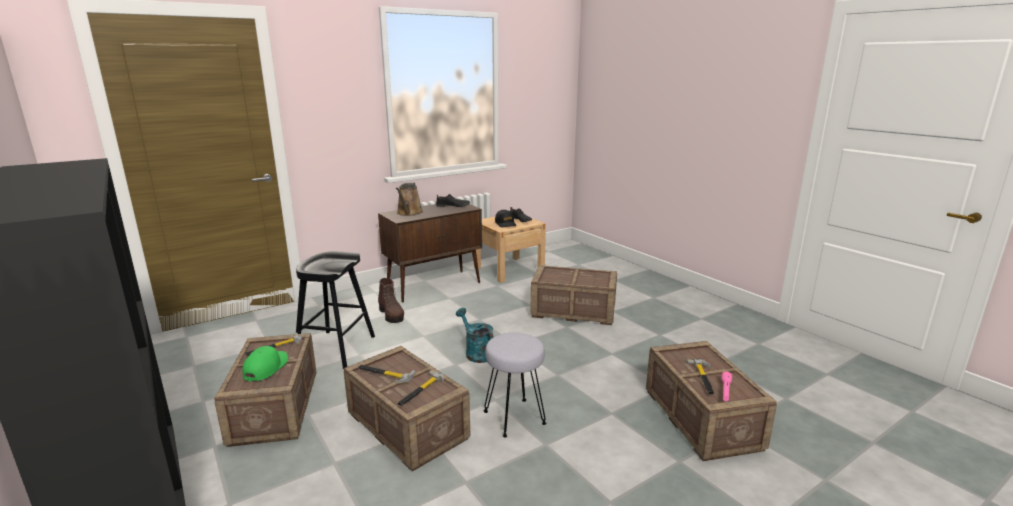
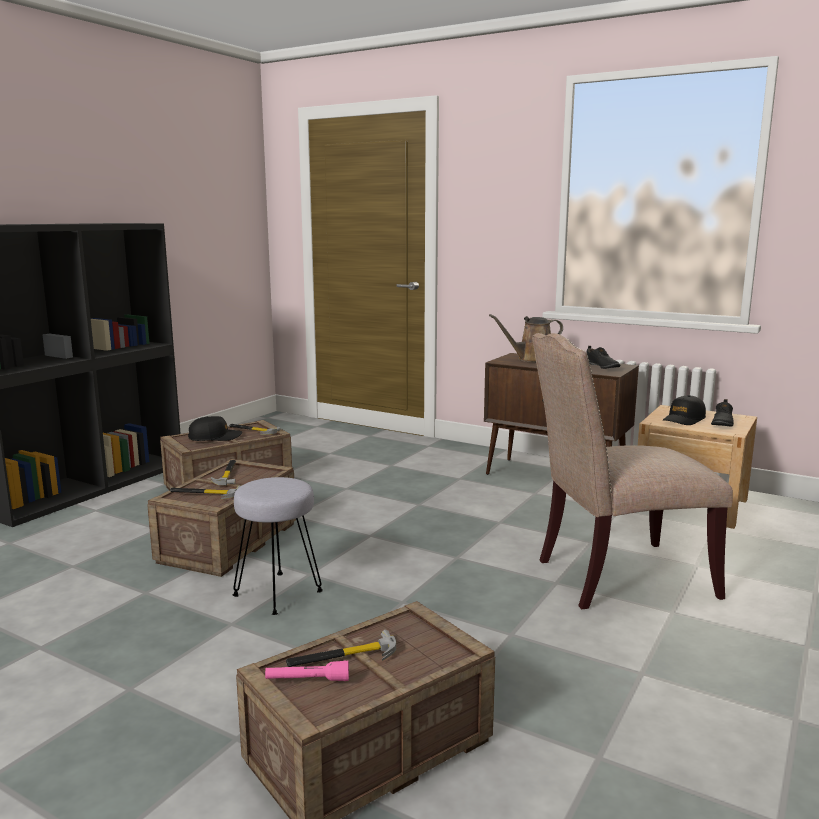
camera: 65 degrees right, 5 degrees down
green cap [242,346,288,381] -> black cap [188,416,242,441]
black stool [296,251,375,369] -> none
brown boot [378,278,404,323] -> none
turquoise watering can [456,308,494,363] -> none
crate [530,265,617,325] -> beige chair [532,333,733,609]

